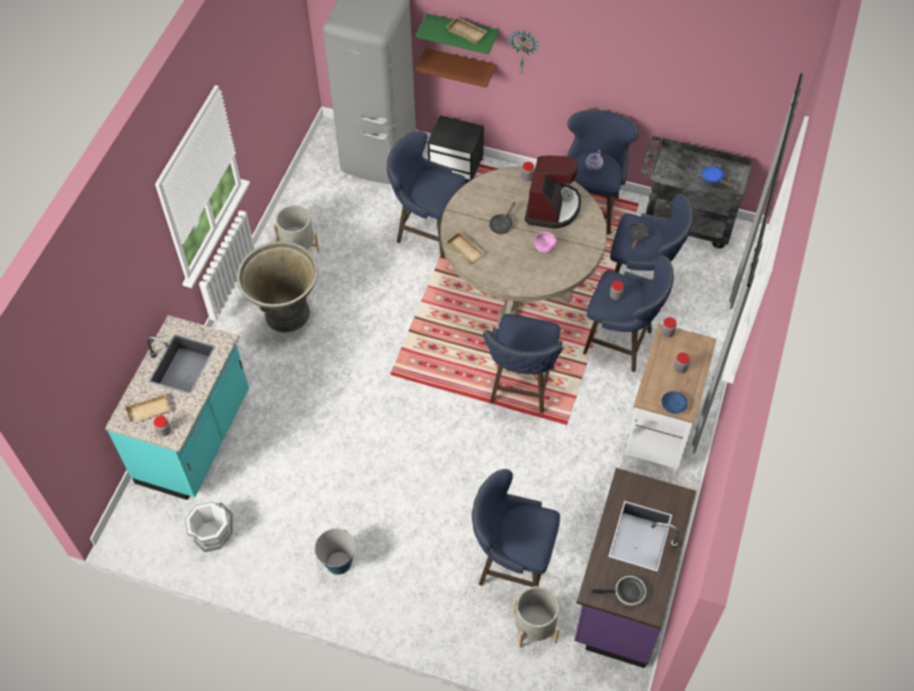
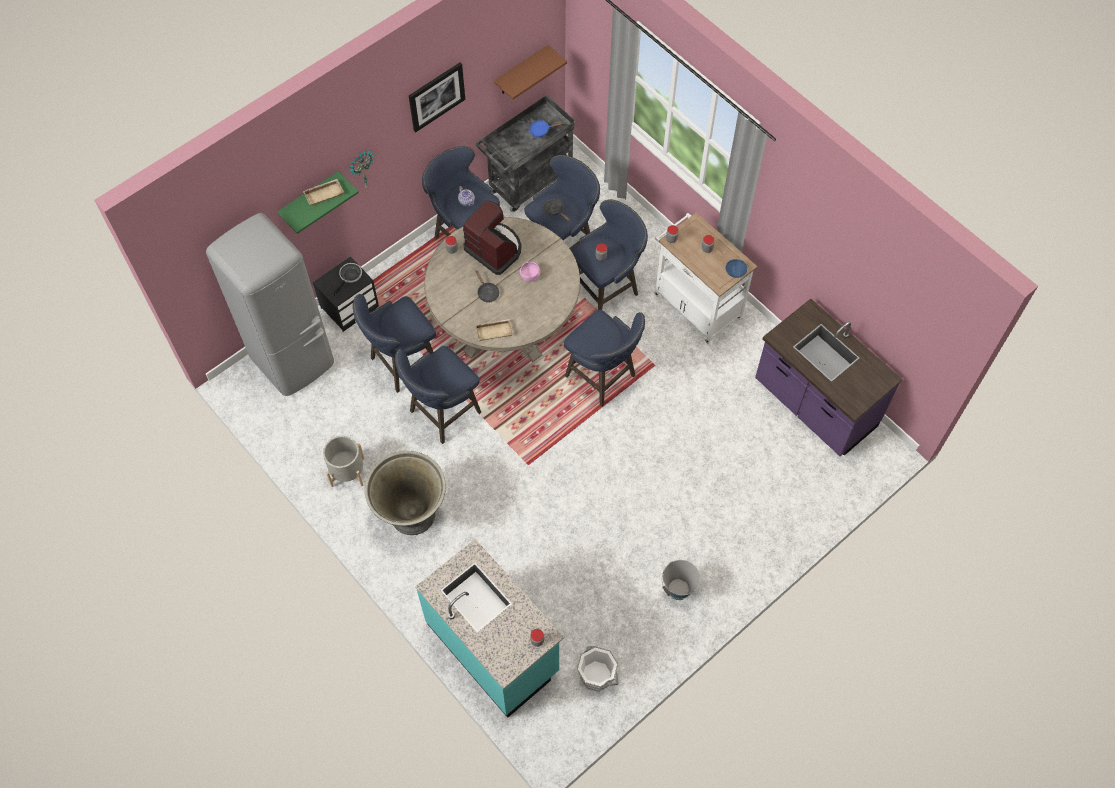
camera: 60 degrees left, 5 degrees up
beige tray [125,393,170,424] -> none
brown shelf [415,48,496,88] -> brown shelf moved to [494,45,567,100]
blue stool [472,469,560,587] -> blue stool moved to [395,346,481,444]
grey planter [513,586,559,648] -> none
frying pan [591,576,646,606] -> frying pan moved to [334,263,362,296]
none -> picture [409,62,465,132]

